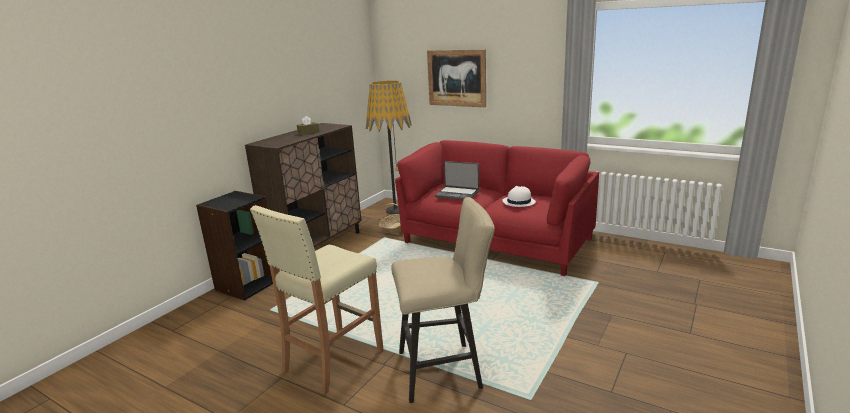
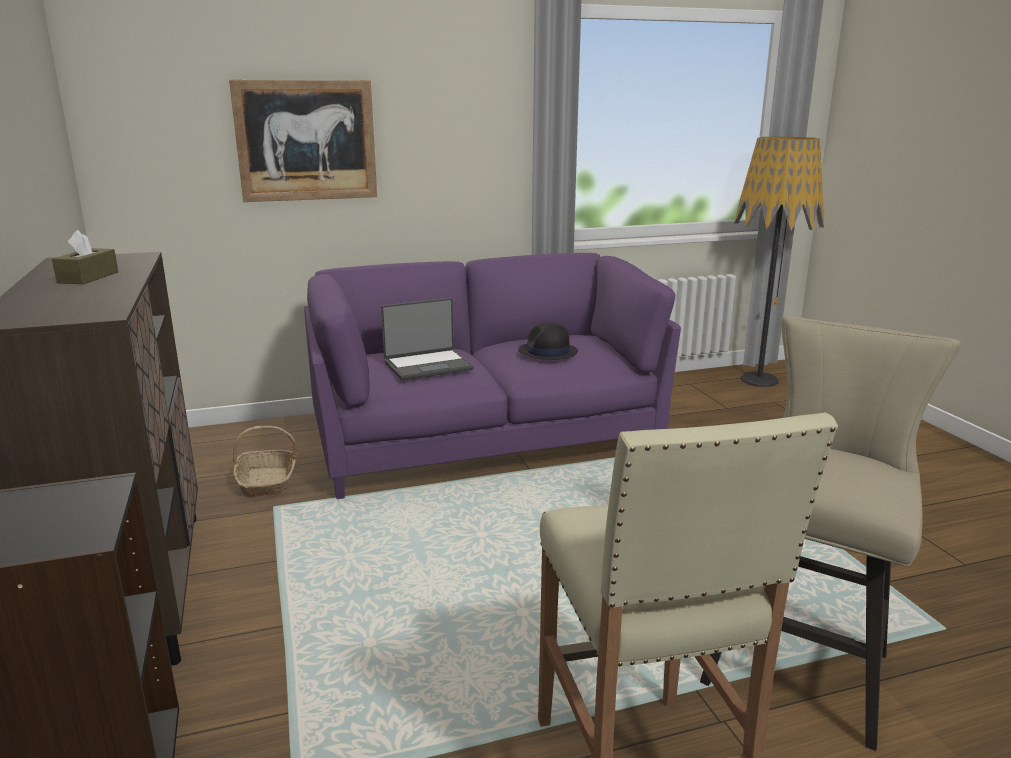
camera: 50 degrees left, 0 degrees up
floor lamp [366,81,412,214] -> floor lamp moved to [734,136,824,387]
red sofa [395,140,599,276] -> purple sofa [304,253,681,499]
white hat [502,186,536,207] -> black hat [518,323,578,360]

